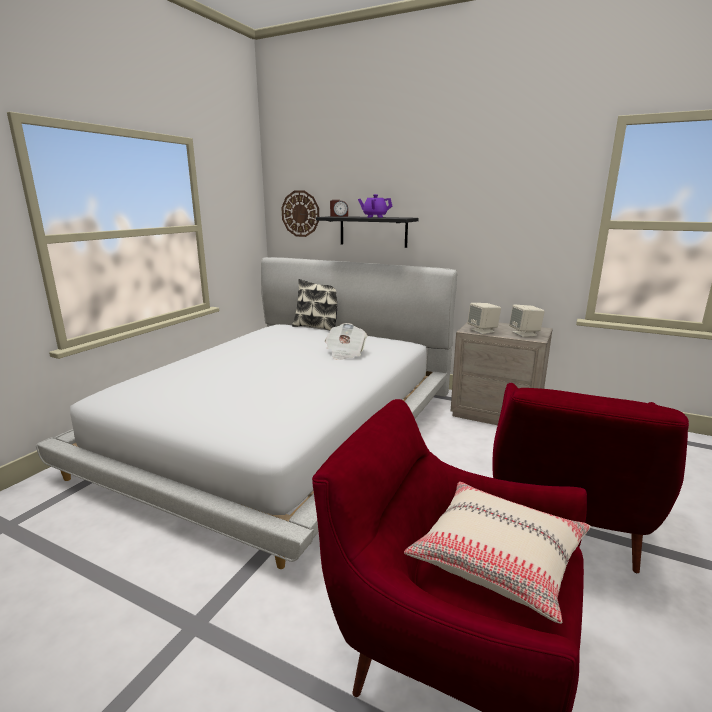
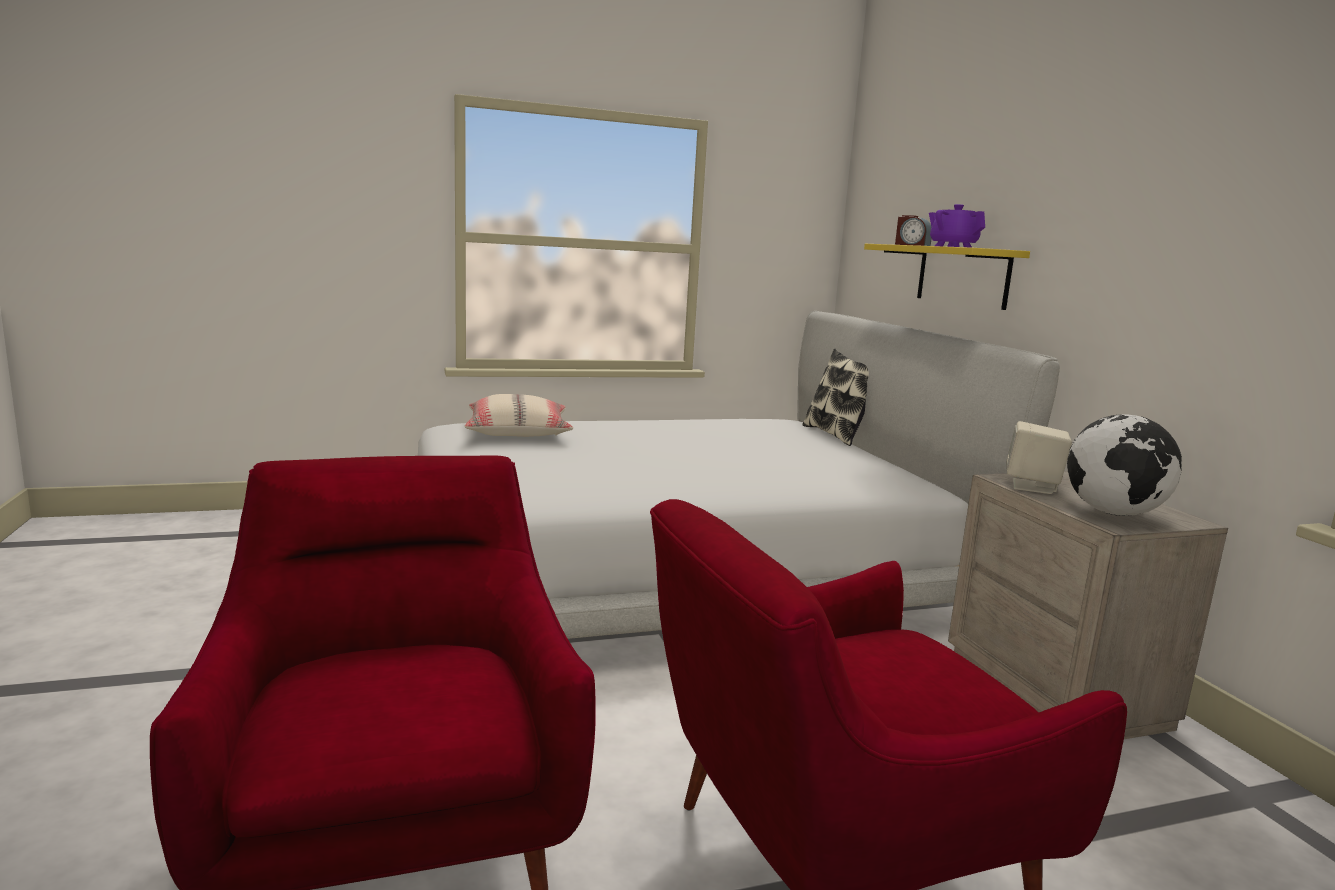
camera: 45 degrees right, 5 degrees down
wall clock [281,191,319,237] -> none
black shelf [316,216,419,248] -> yellow shelf [864,244,1030,310]
newspaper [325,323,367,360] -> none
beige pillow [404,482,591,624] -> beige pillow moved to [465,394,573,437]
beige speaker [509,305,545,337] -> globe [1067,414,1182,516]

